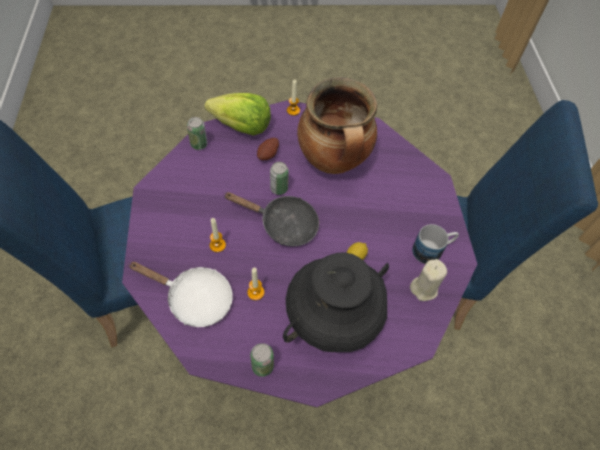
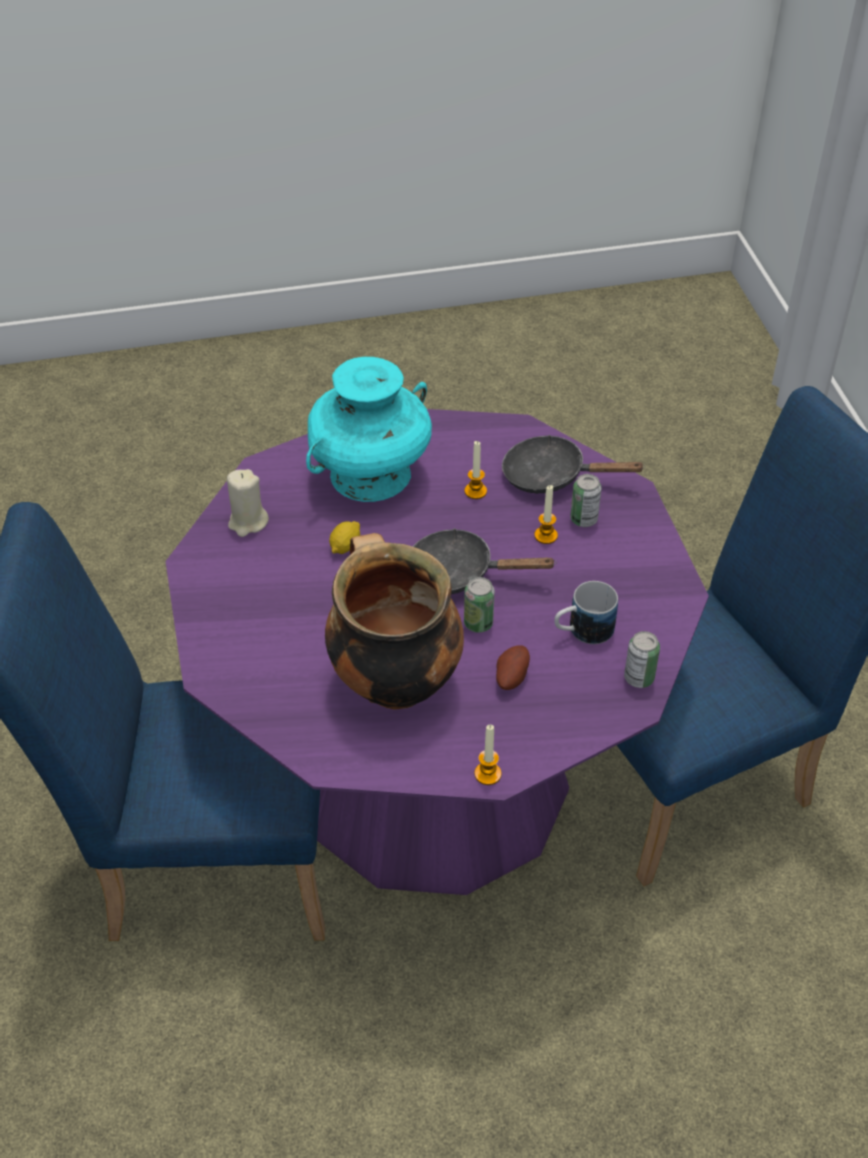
camera: 175 degrees right, 10 degrees down
white frying pan [128,262,233,327] -> black frying pan [502,435,645,494]
lettuce [205,93,271,136] -> none
can [250,343,274,377] -> can moved to [570,474,602,527]
black vase [283,252,389,352] -> turquoise vase [306,357,432,502]
mug [412,224,459,264] -> mug moved to [554,581,618,644]

